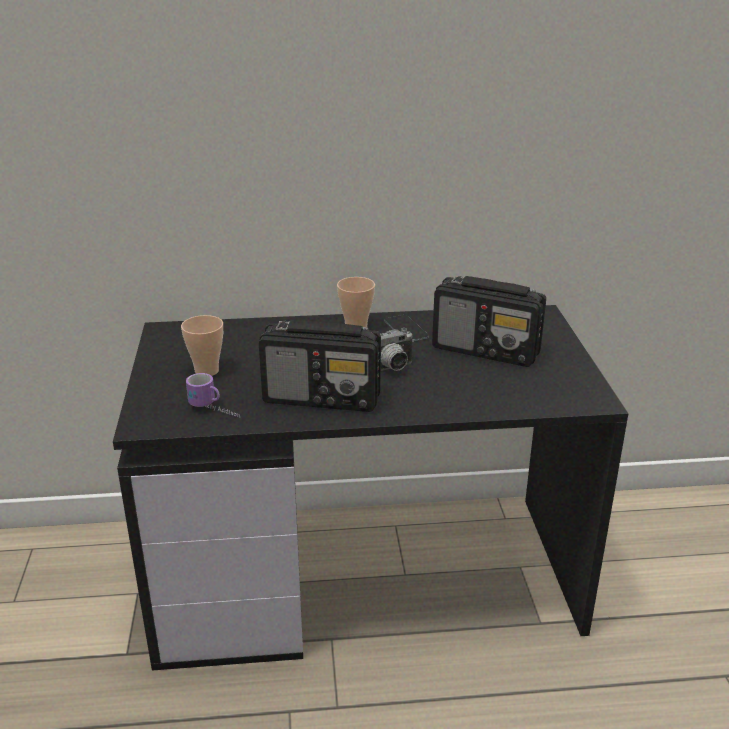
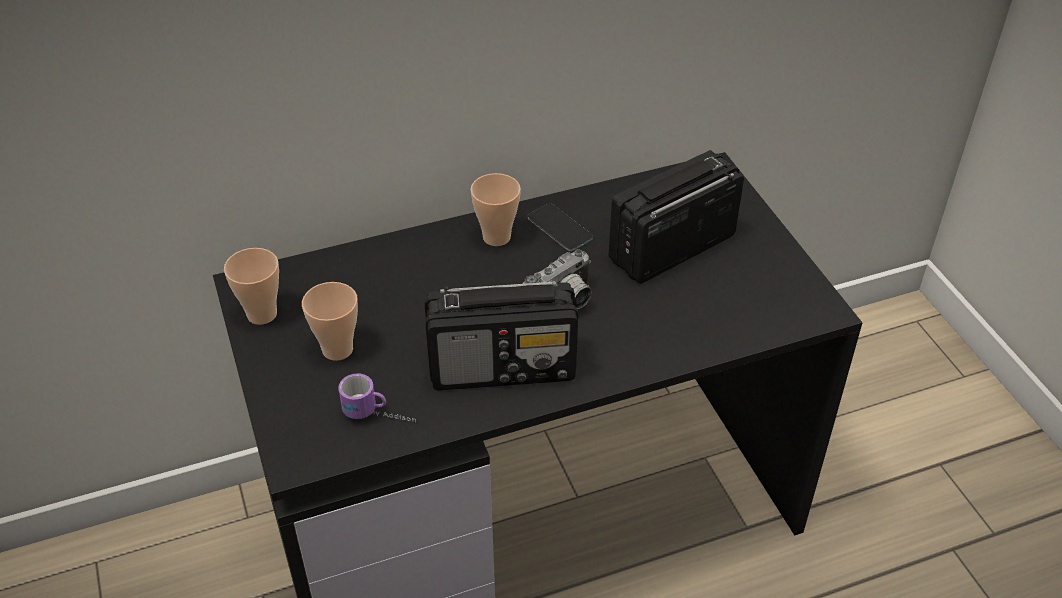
camera: 15 degrees left, 15 degrees up
radio [432,276,546,367] -> radio turned 135 degrees clockwise [609,150,744,284]
none -> cup [224,248,279,325]

